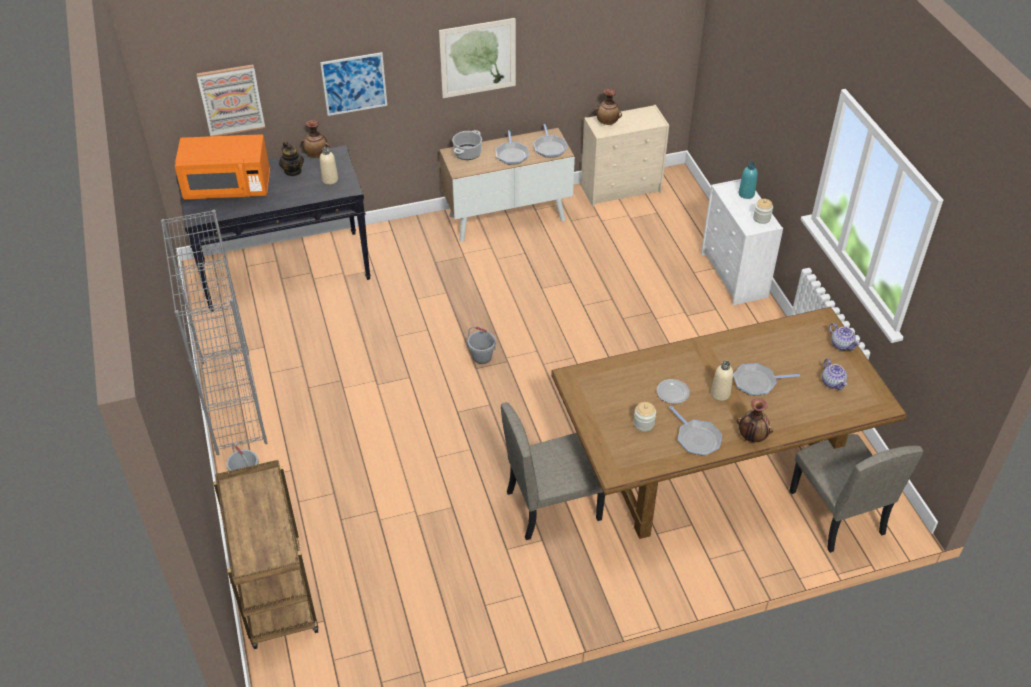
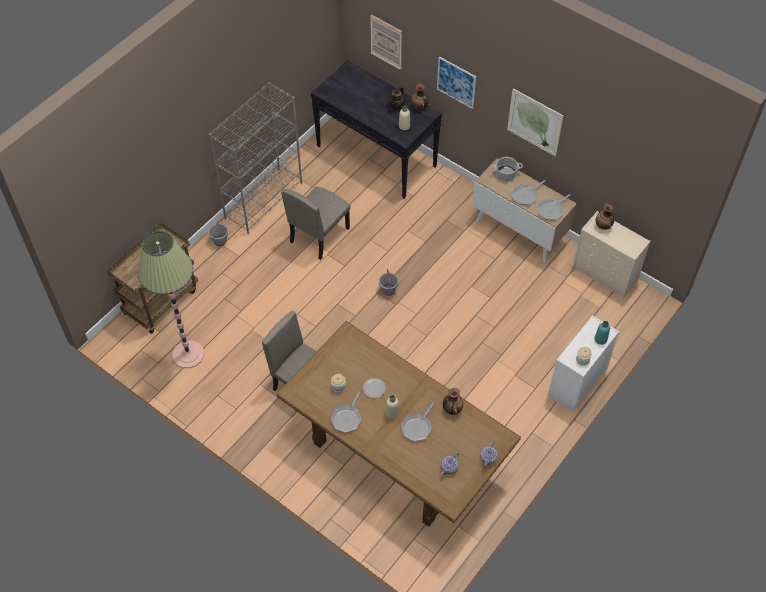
camera: 55 degrees right, 10 degrees up
orange microwave [175,134,270,200] -> none
frying pan [733,363,800,396] -> frying pan turned 105 degrees counterclockwise [401,403,434,441]
vase [737,398,773,442] -> vase moved to [443,388,463,415]
beige chair [789,434,923,553] -> beige chair moved to [281,186,350,260]
none -> floor lamp [137,231,204,368]

